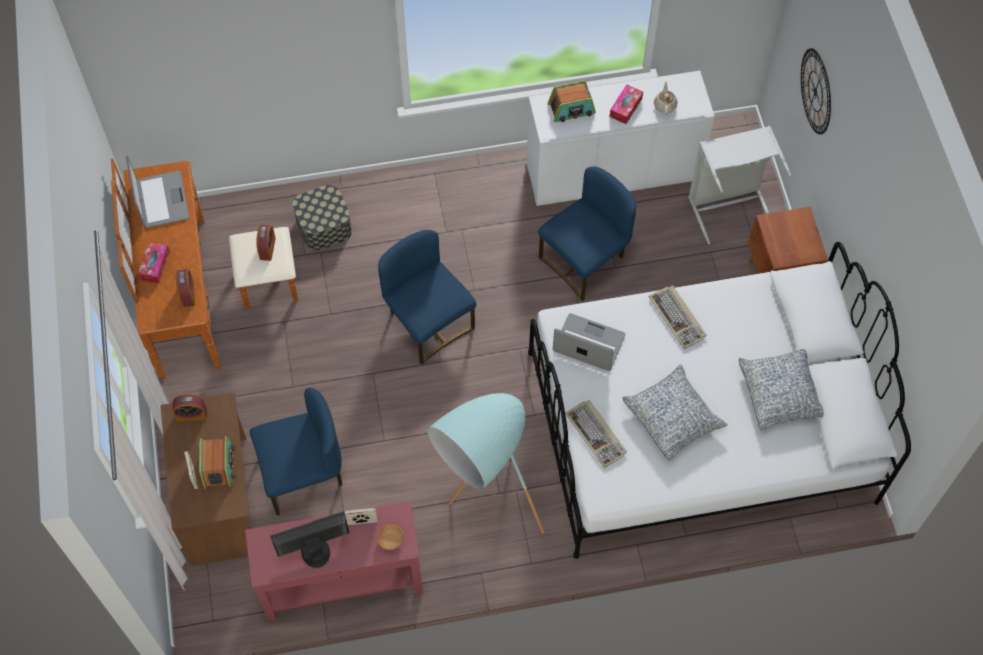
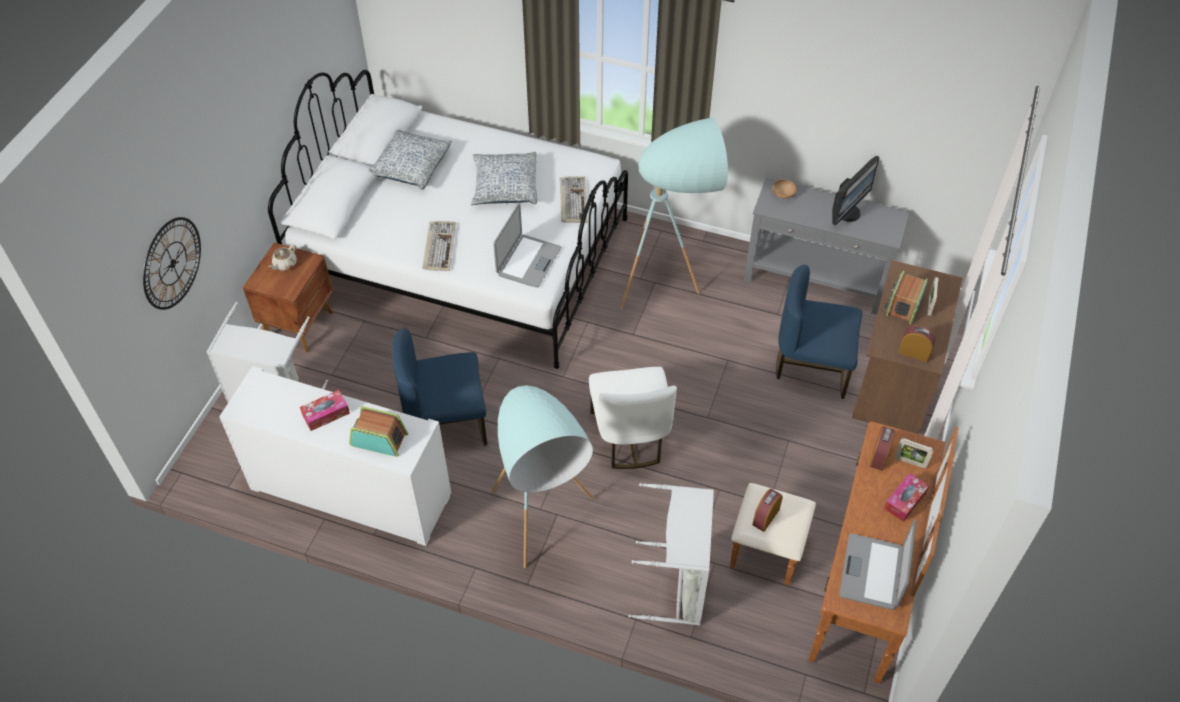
camera: 150 degrees left, 10 degrees down
red console table [245,501,423,621] -> grey console table [744,178,909,315]
monitor [270,511,349,568] -> monitor turned 60 degrees counterclockwise [832,156,880,226]
storage box [292,185,352,251] -> grey laundry basket [628,483,714,625]
picture frame [344,508,378,525] -> picture frame moved to [895,438,934,468]
blue chair [378,230,476,365] -> white chair [589,367,677,469]
laptop [553,313,626,371] -> laptop turned 120 degrees counterclockwise [493,204,561,287]
beige teapot [654,81,678,115] -> beige teapot moved to [269,244,297,271]
none -> turquoise floor lamp [492,385,594,568]

